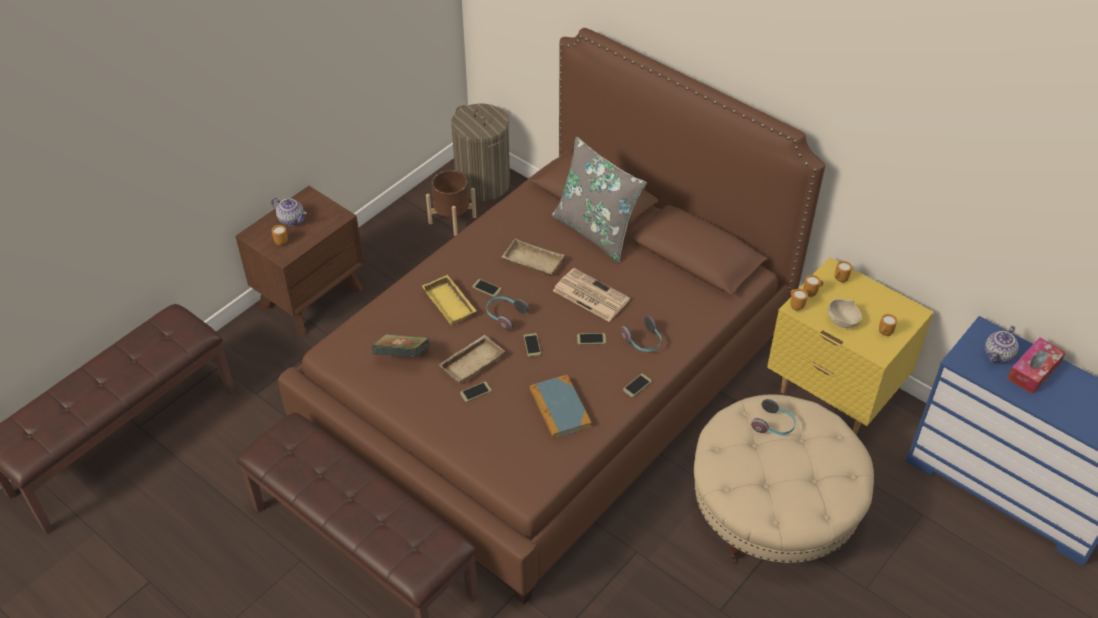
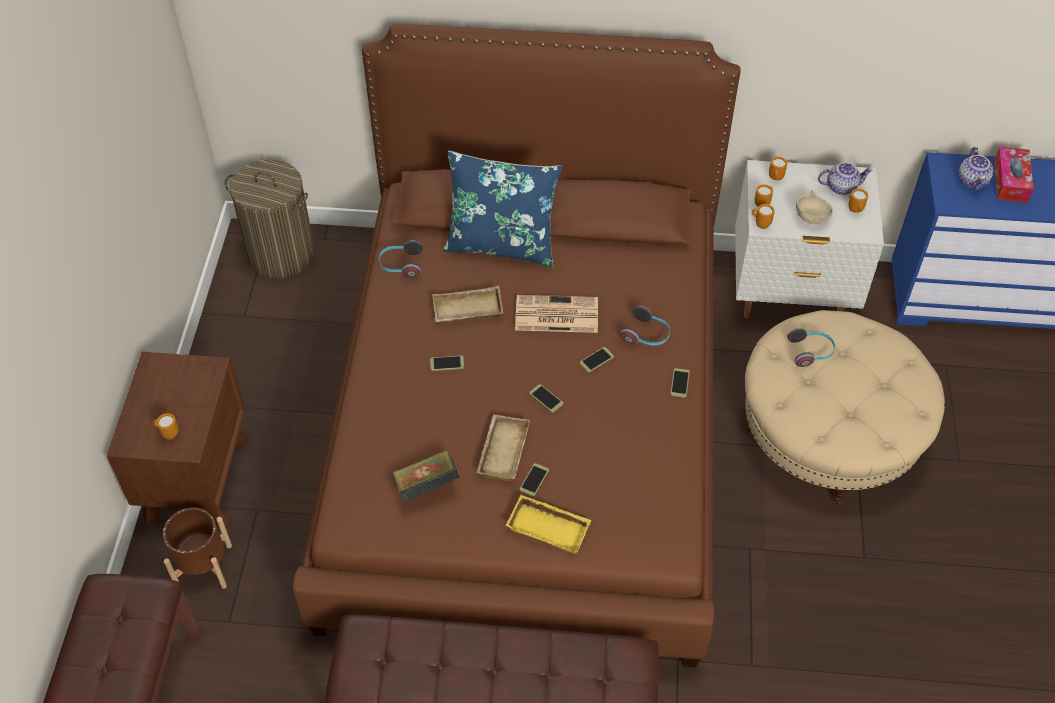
camera: 35 degrees left, 5 degrees up
teapot [271,198,307,226] -> teapot moved to [818,162,873,195]
yellow tray [422,275,477,325] -> yellow tray moved to [506,495,591,554]
brown planter [426,170,476,236] -> brown planter moved to [163,508,232,589]
headphones [487,296,529,330] -> headphones moved to [379,240,423,278]
book [530,375,592,439] -> none
grey pillow [552,137,647,263] -> blue pillow [443,151,563,267]
yellow nightstand [767,257,934,435] -> white nightstand [735,160,884,319]

